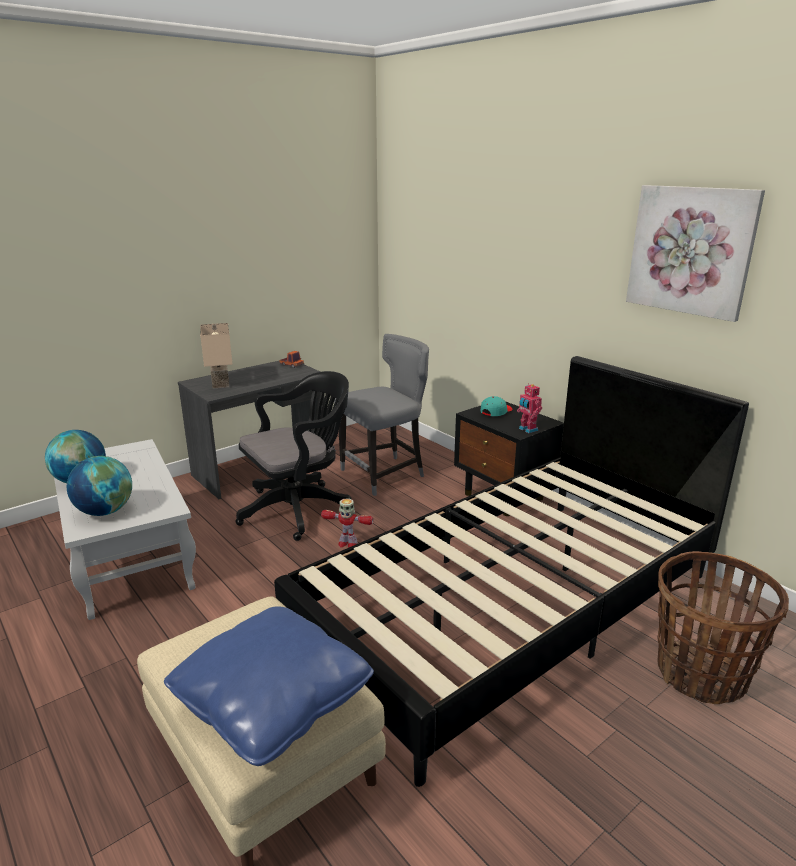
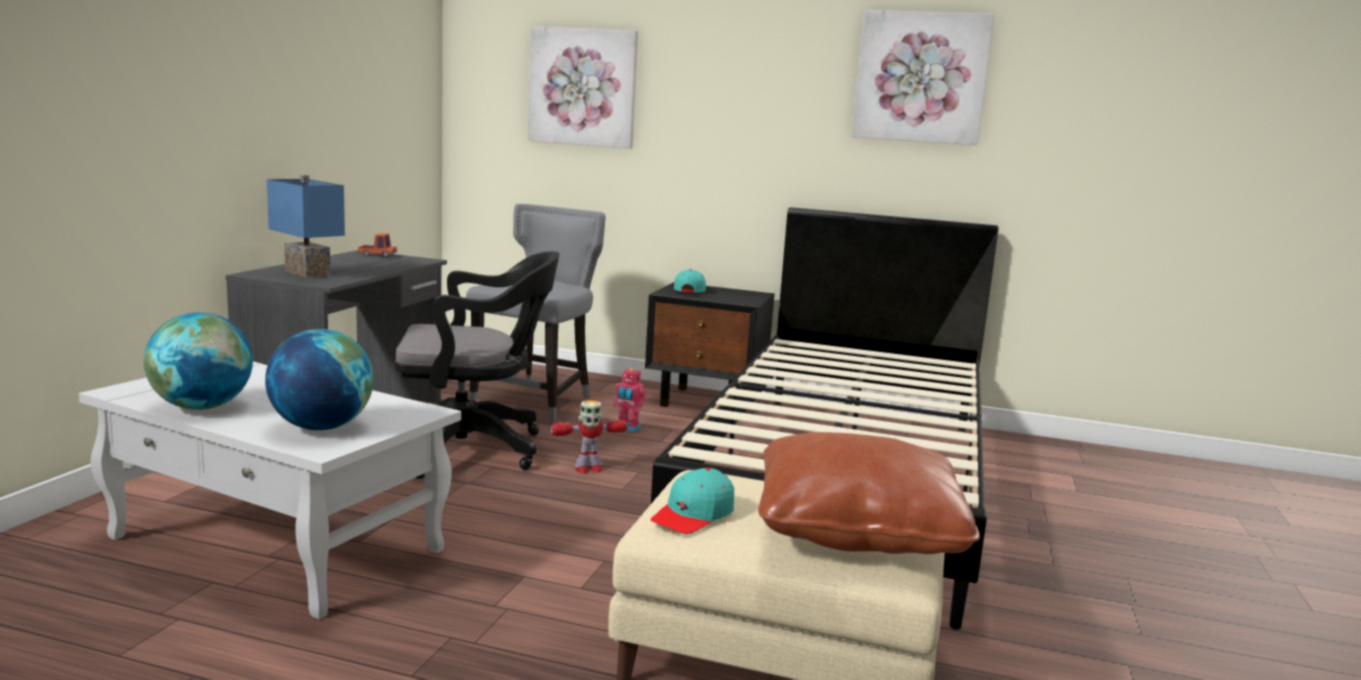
camera: 35 degrees left, 10 degrees down
blue pillow [164,606,374,766] -> brown pillow [758,432,980,554]
beige table lamp [200,323,233,389] -> blue table lamp [267,175,345,278]
black office chair [235,371,351,541] -> black office chair turned 60 degrees clockwise [394,251,560,479]
toy robot [517,383,542,433] -> toy robot moved to [613,368,646,432]
basket [657,551,789,704] -> none
none -> picture [527,26,638,148]
none -> turquoise cap [651,468,734,534]

